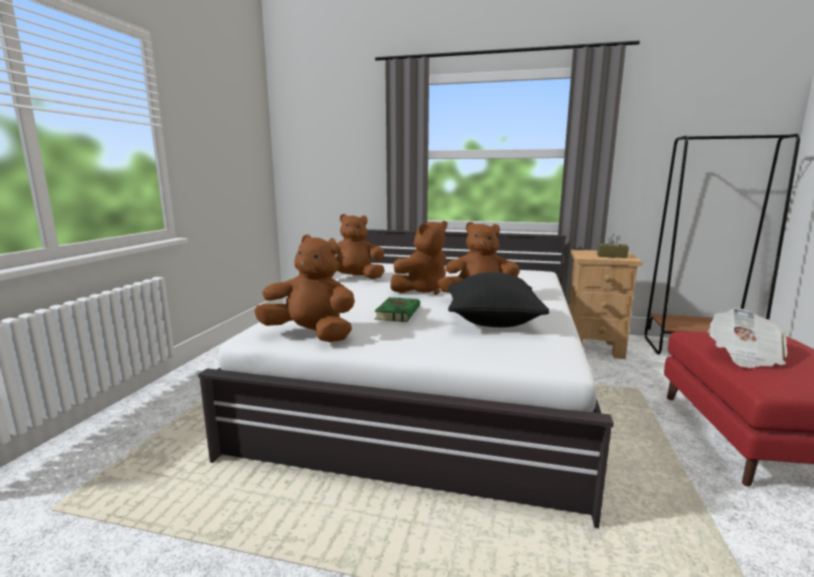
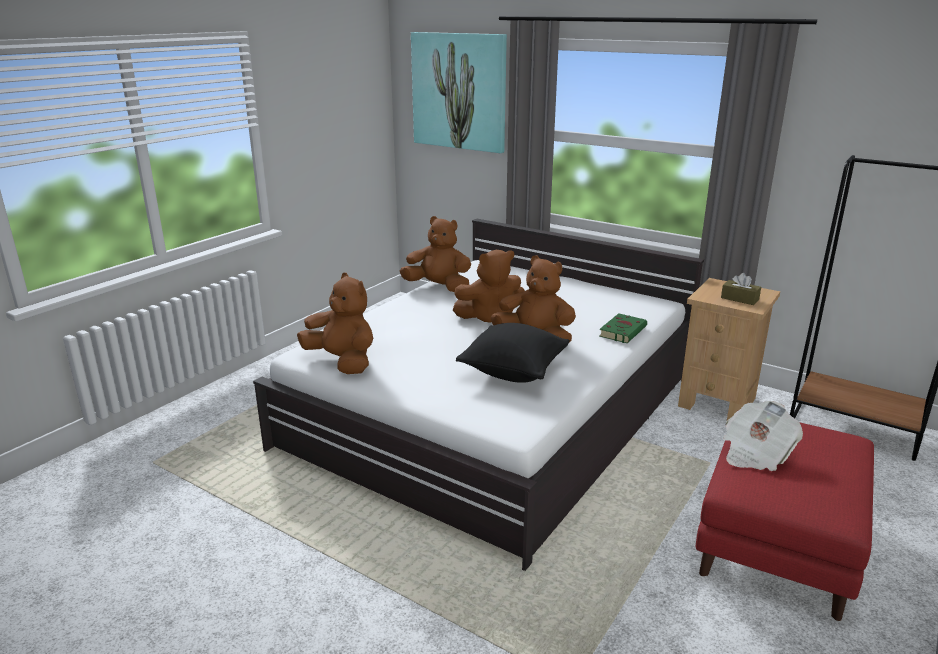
camera: 20 degrees right, 10 degrees up
green book [374,297,420,322] -> green book moved to [599,313,647,343]
none -> picture [411,32,507,153]

